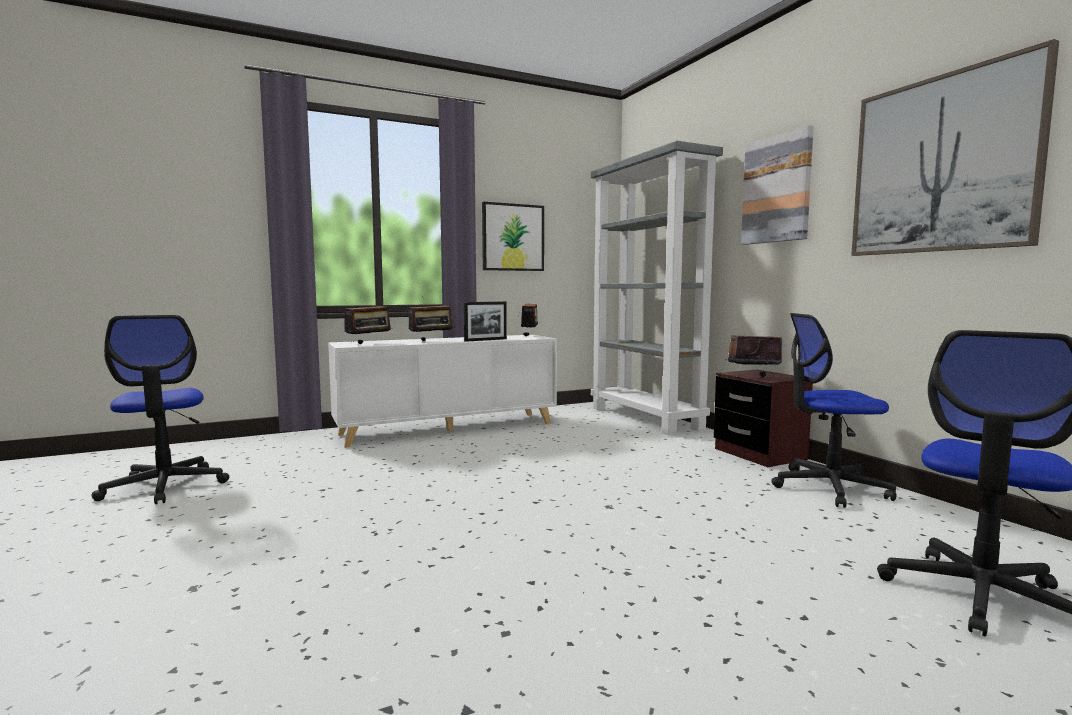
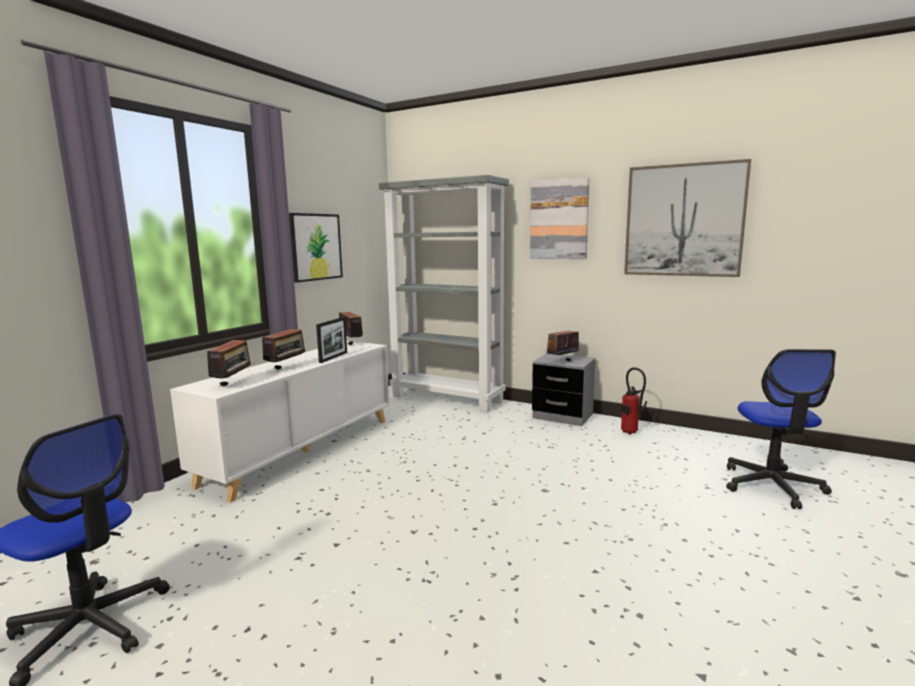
camera: 35 degrees left, 5 degrees up
brown nightstand [714,370,813,467] -> grey nightstand [532,353,595,426]
office chair [772,313,896,508] -> fire extinguisher [621,367,647,435]

